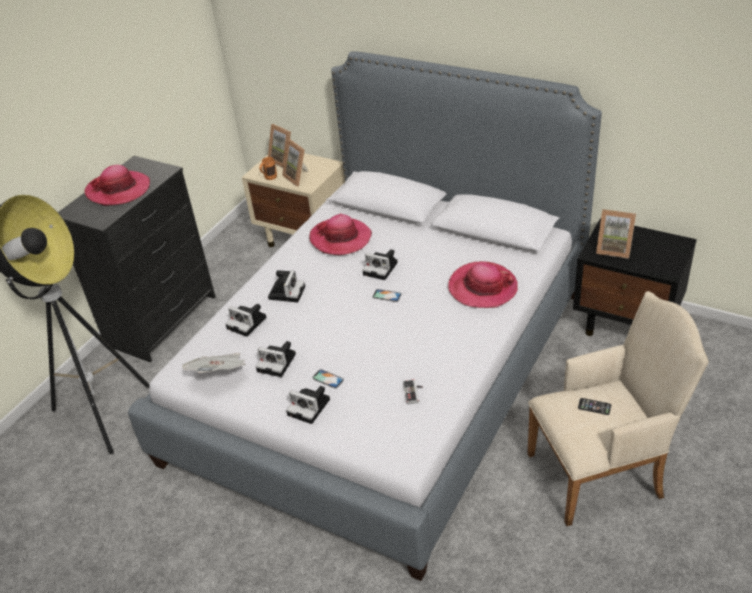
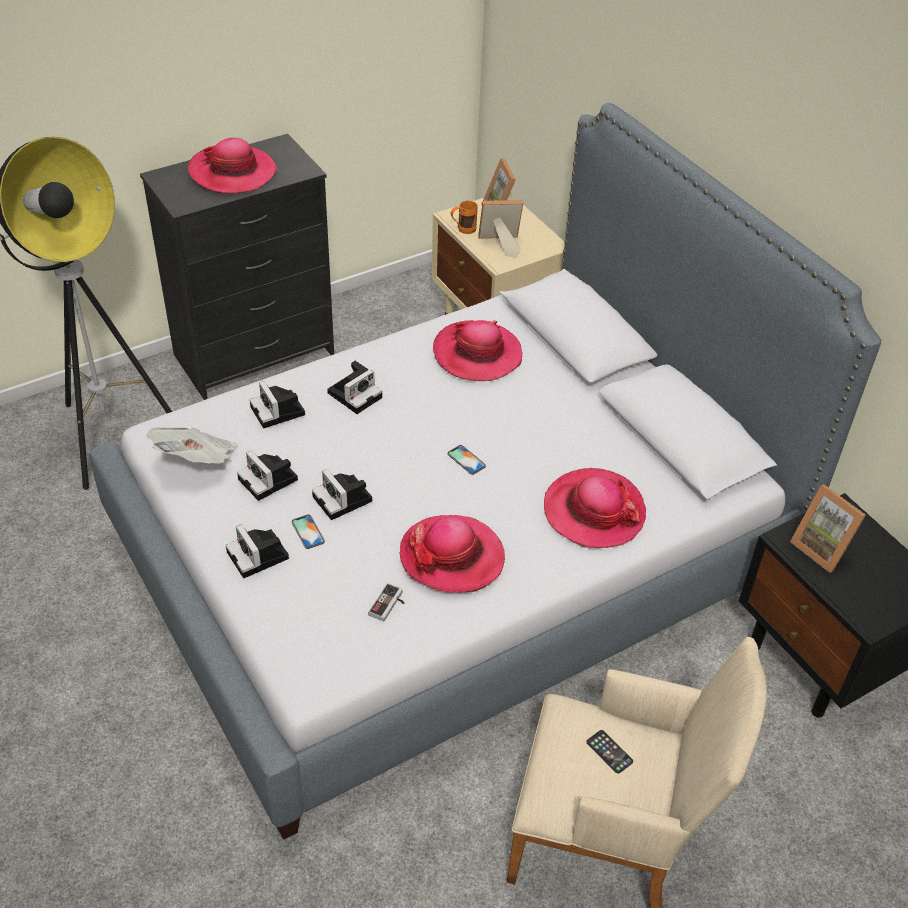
camera: 25 degrees right, 5 degrees up
picture frame [282,139,308,186] -> picture frame turned 90 degrees clockwise [478,200,523,258]
camera [362,249,398,280] -> camera moved to [312,469,372,520]
none -> hat [399,515,505,593]

